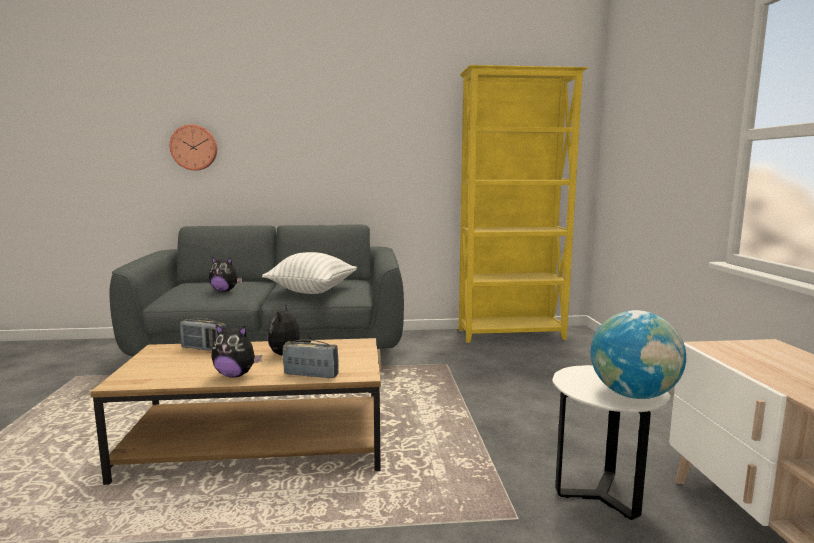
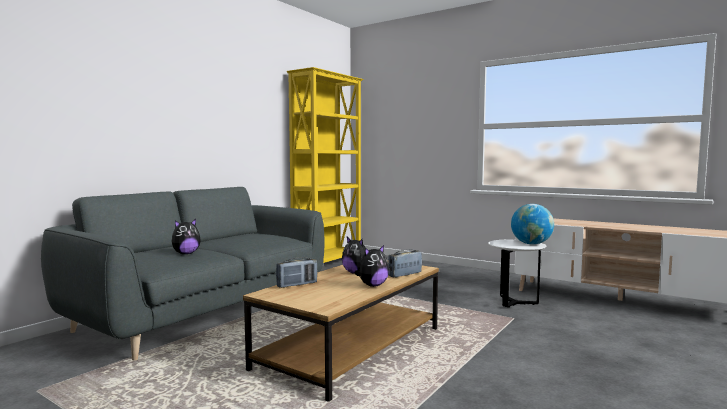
camera: 50 degrees left, 5 degrees down
wall clock [170,124,217,170] -> none
white pillow [262,252,357,294] -> none

